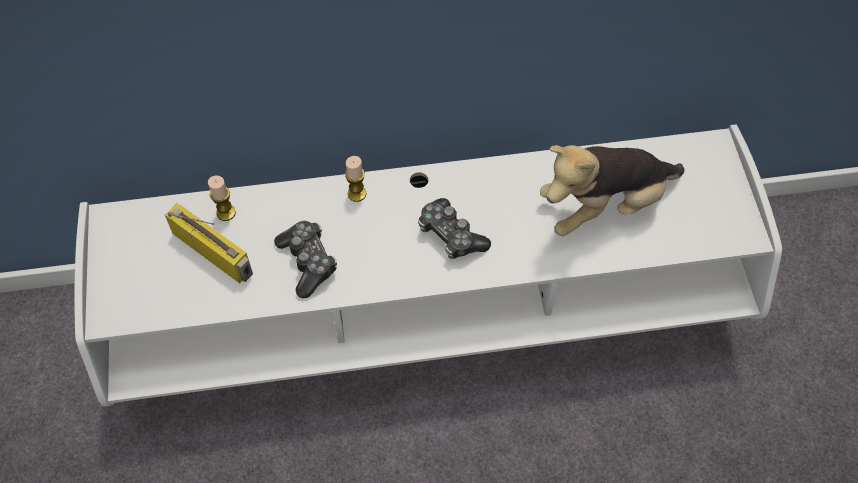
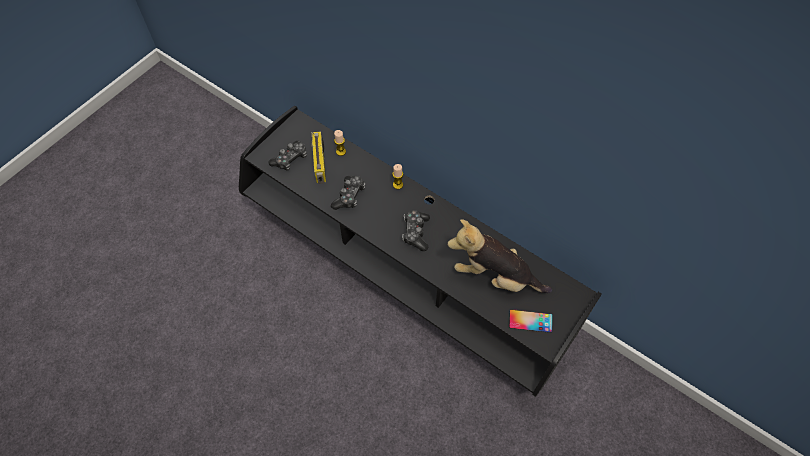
camera: 45 degrees right, 0 degrees up
white tv stand [74,124,782,407] -> black tv stand [239,106,602,397]
none -> game controller [268,141,307,171]
none -> phone [509,309,552,333]

